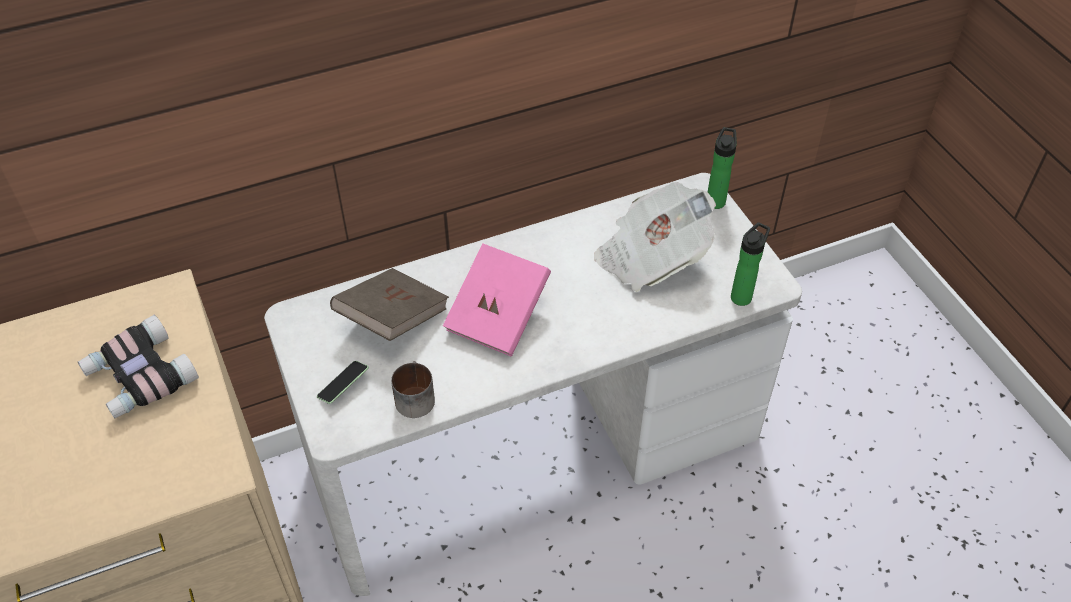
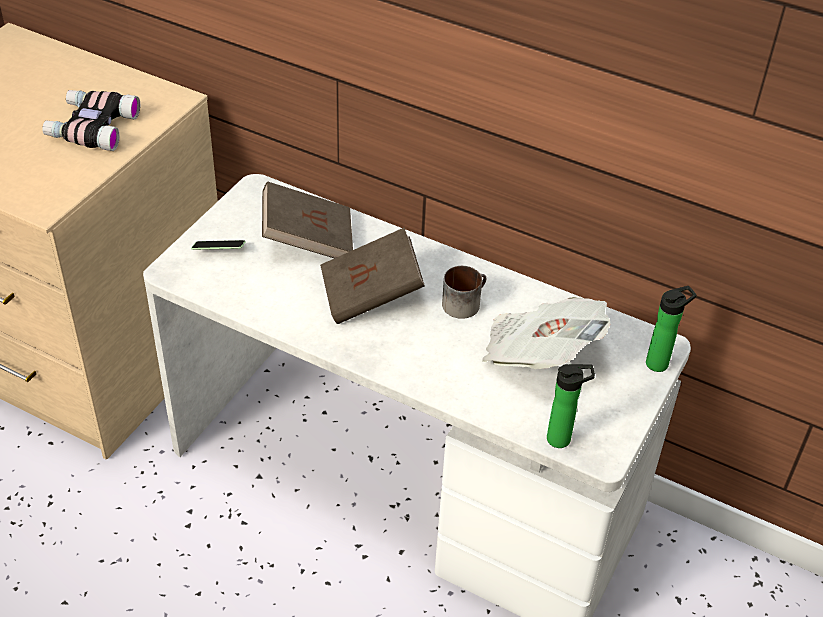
camera: 50 degrees right, 5 degrees down
mug [391,361,435,418] -> mug moved to [442,266,486,319]
pink book [443,243,551,356] -> brown book [320,228,425,324]

